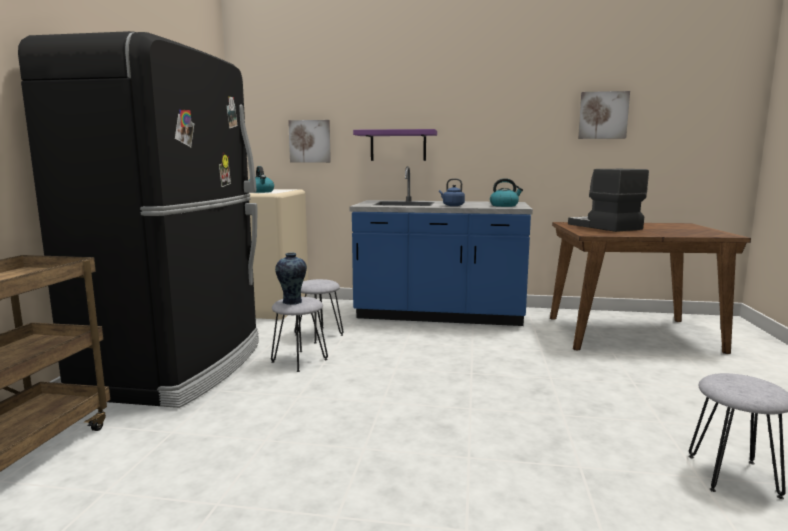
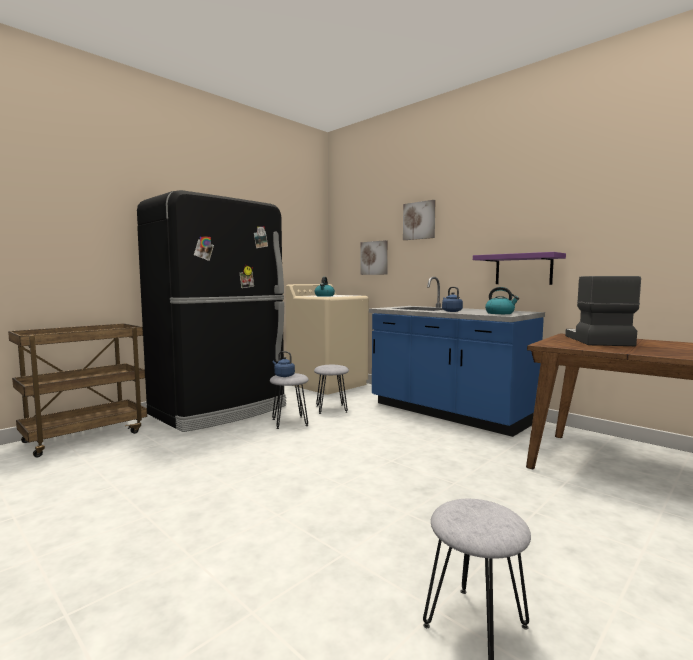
camera: 35 degrees right, 5 degrees down
vase [275,253,307,305] -> blue kettle [273,351,295,377]
purple shelf [353,129,437,161] -> purple shelf moved to [473,252,566,285]
picture [578,91,630,139] -> picture moved to [403,200,436,240]

